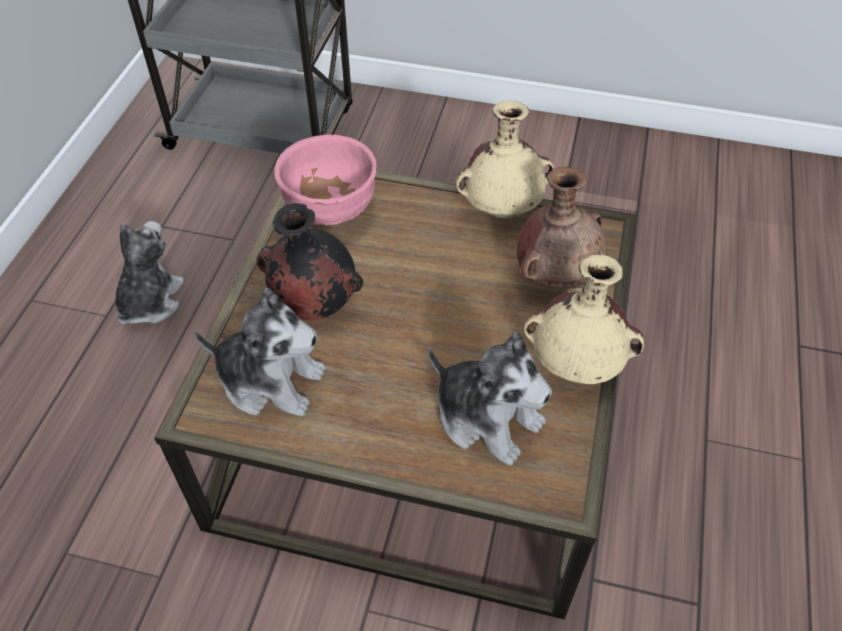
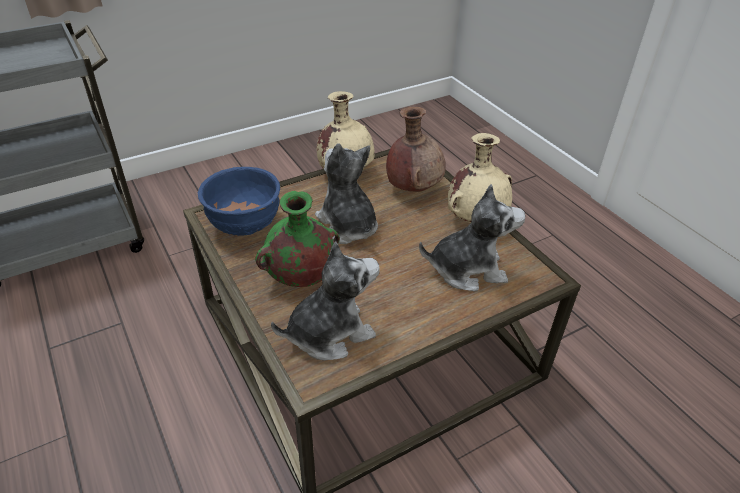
camera: 45 degrees left, 10 degrees down
plush toy [116,221,184,324] -> plush toy moved to [315,143,378,244]
black vase [257,203,363,321] -> green vase [255,191,340,287]
pink bowl [274,135,377,225] -> blue bowl [198,167,280,236]

